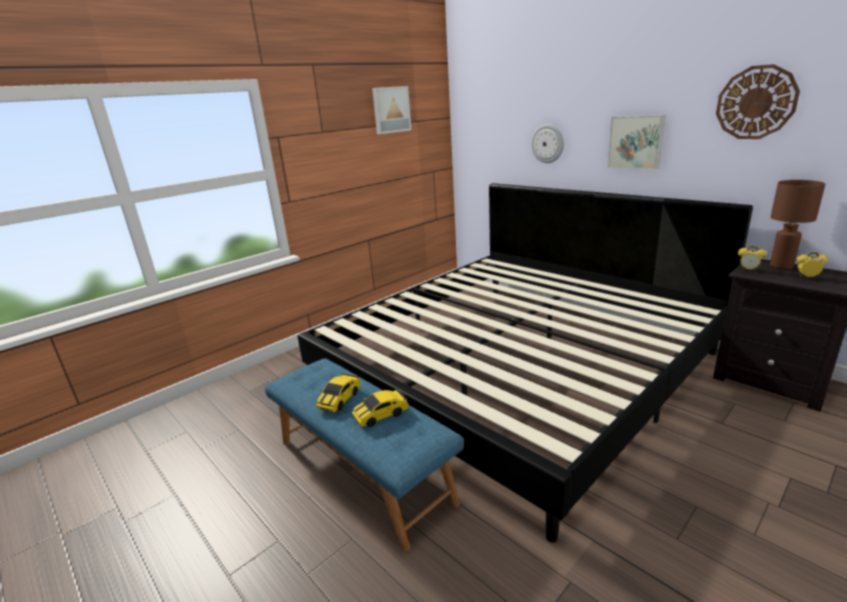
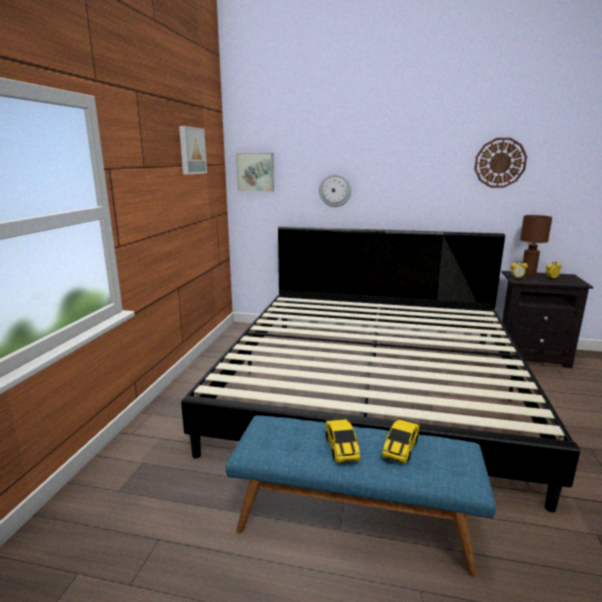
camera: 35 degrees left, 5 degrees down
picture [608,115,665,170] -> picture moved to [236,153,274,192]

